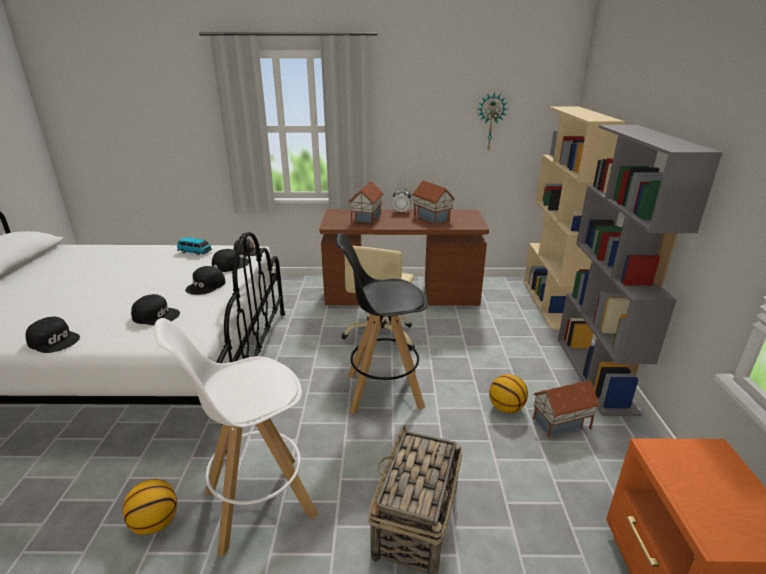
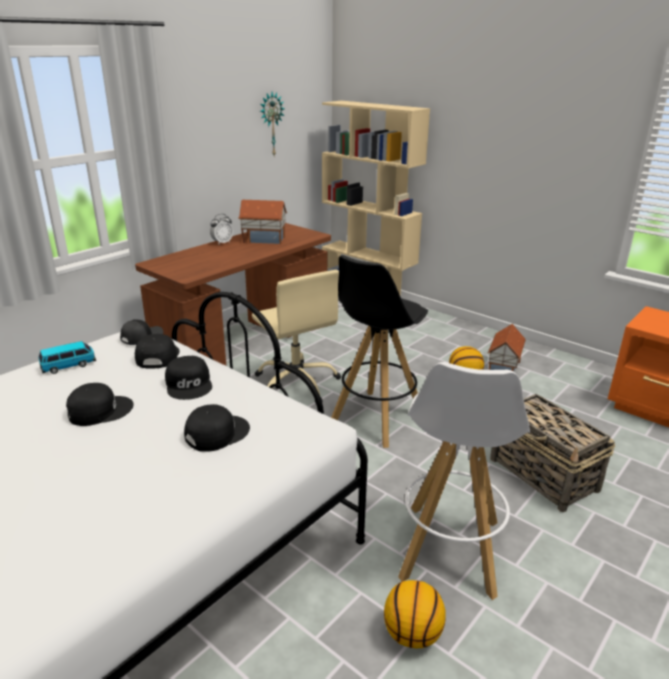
camera: 50 degrees left, 0 degrees up
black cap [26,317,80,353] -> black cap moved to [66,383,134,426]
toy house [348,181,384,225] -> none
grey bookcase [558,125,723,416] -> none

